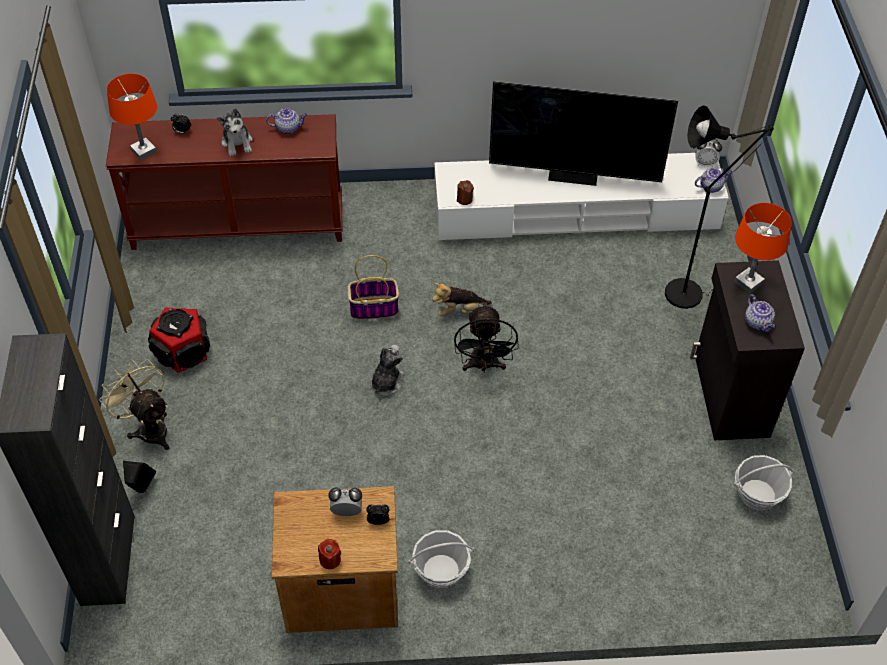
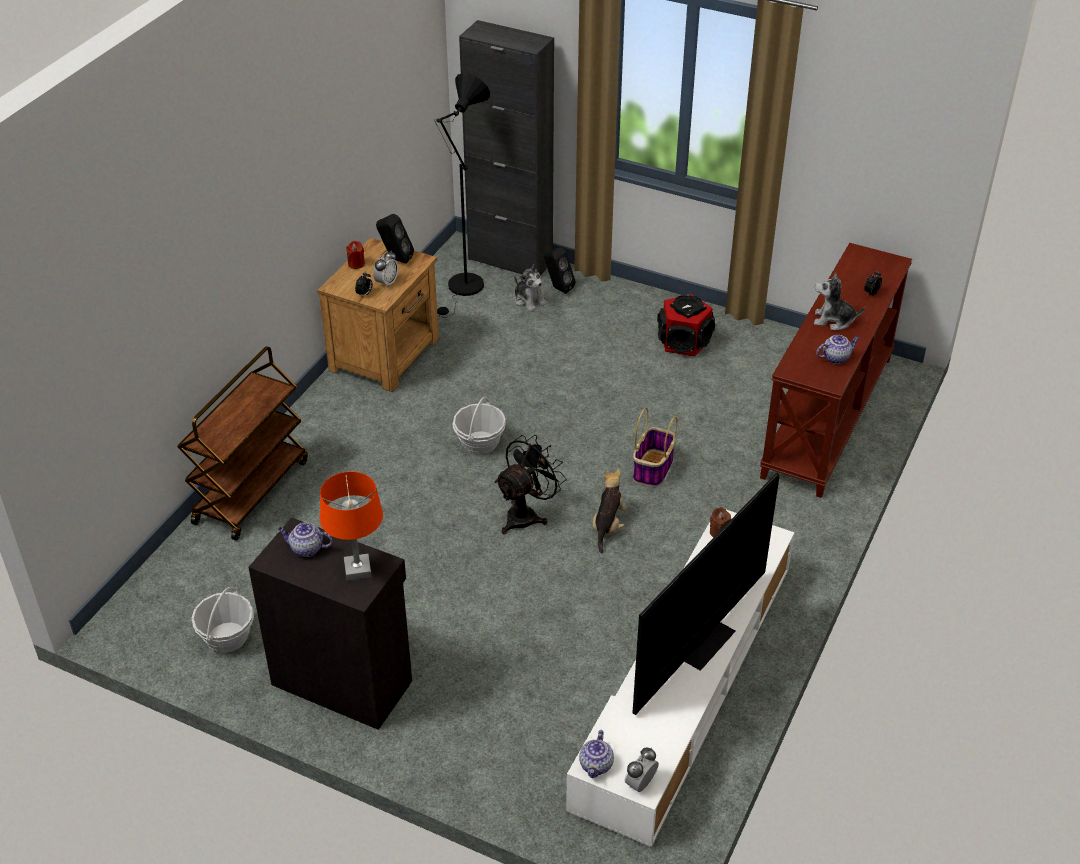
camera: 120 degrees right, 10 degrees down
beige fan [99,359,169,450] -> none
orange table lamp [107,74,157,160] -> none
teapot [266,108,307,134] -> teapot turned 135 degrees counterclockwise [816,335,860,364]
plush toy [370,345,404,395] -> plush toy moved to [514,264,547,312]
basket [408,530,475,588] -> basket moved to [452,396,506,455]
black fan [454,303,519,373] -> black fan turned 105 degrees clockwise [495,435,566,534]
black floor lamp [665,105,774,309] -> black floor lamp moved to [435,73,490,318]
none -> brown cart [177,346,308,540]
none -> black speaker [376,214,414,264]

